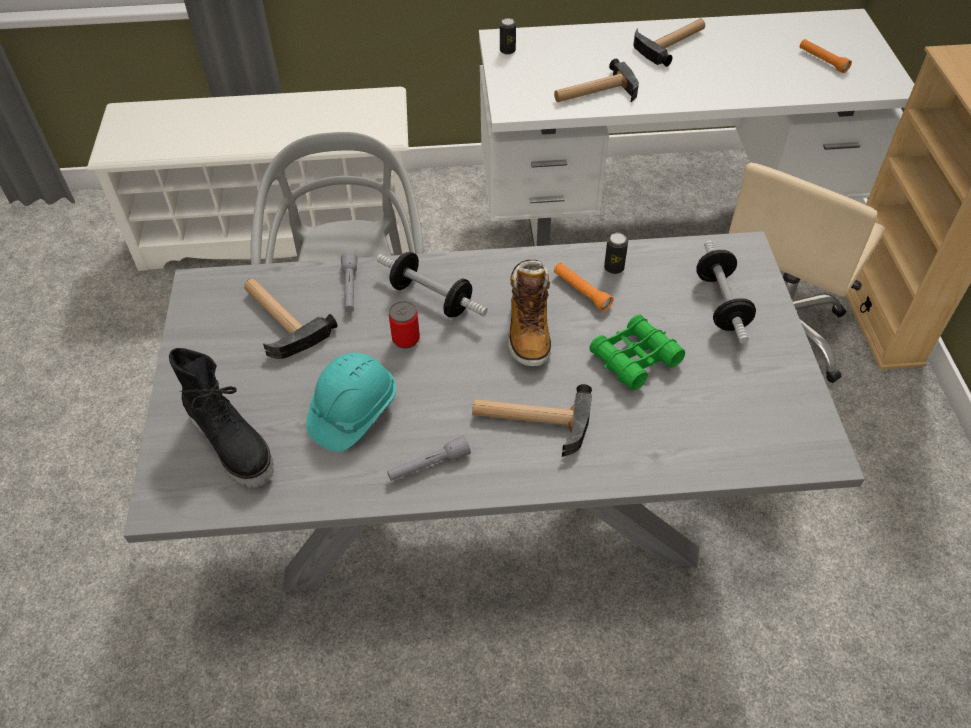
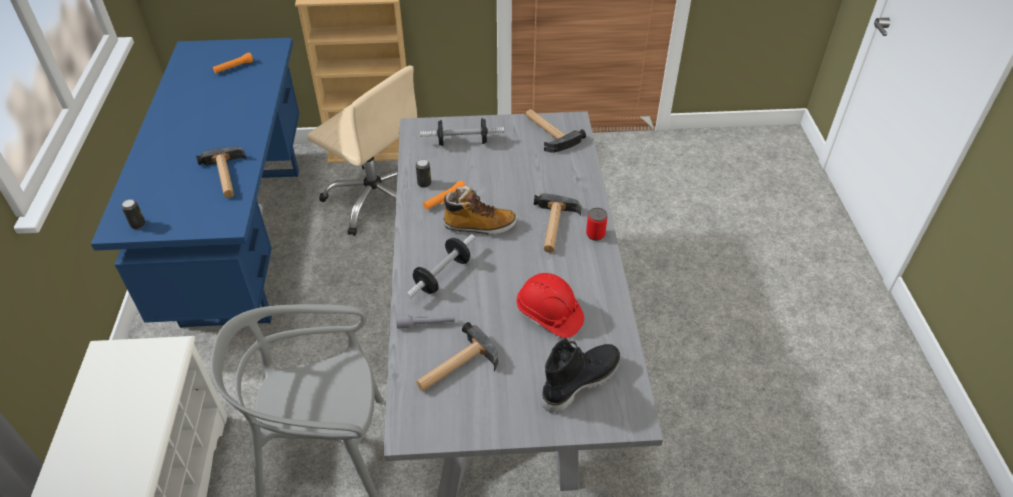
camera: 90 degrees left, 5 degrees down
turquoise hard hat [306,353,396,452] -> red hard hat [516,273,584,338]
grey flashlight [387,436,471,481] -> none
can [389,301,420,349] -> can moved to [586,208,607,241]
white desk [479,9,914,246] -> blue desk [91,38,300,328]
green binoculars [589,314,685,390] -> none
hammer [633,19,705,67] -> hammer moved to [526,109,586,153]

